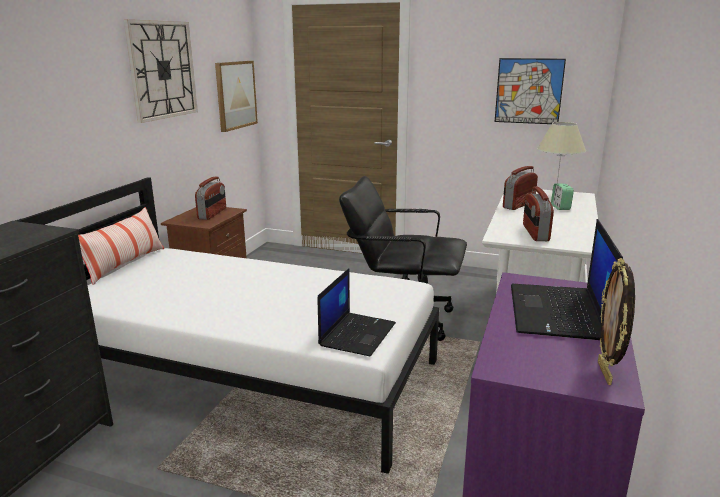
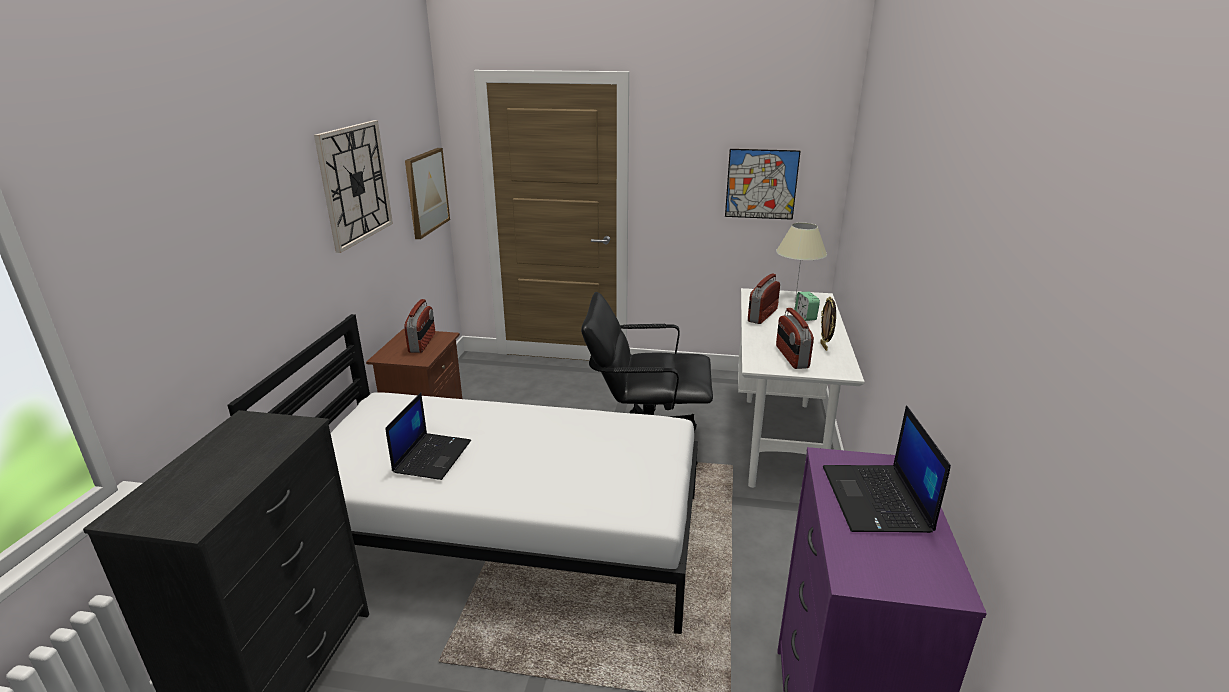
camera: 10 degrees left, 5 degrees up
pillow [78,207,164,285] -> none
laptop [318,268,396,357] -> laptop moved to [385,392,471,480]
picture frame [598,258,635,385] -> picture frame moved to [820,297,836,351]

